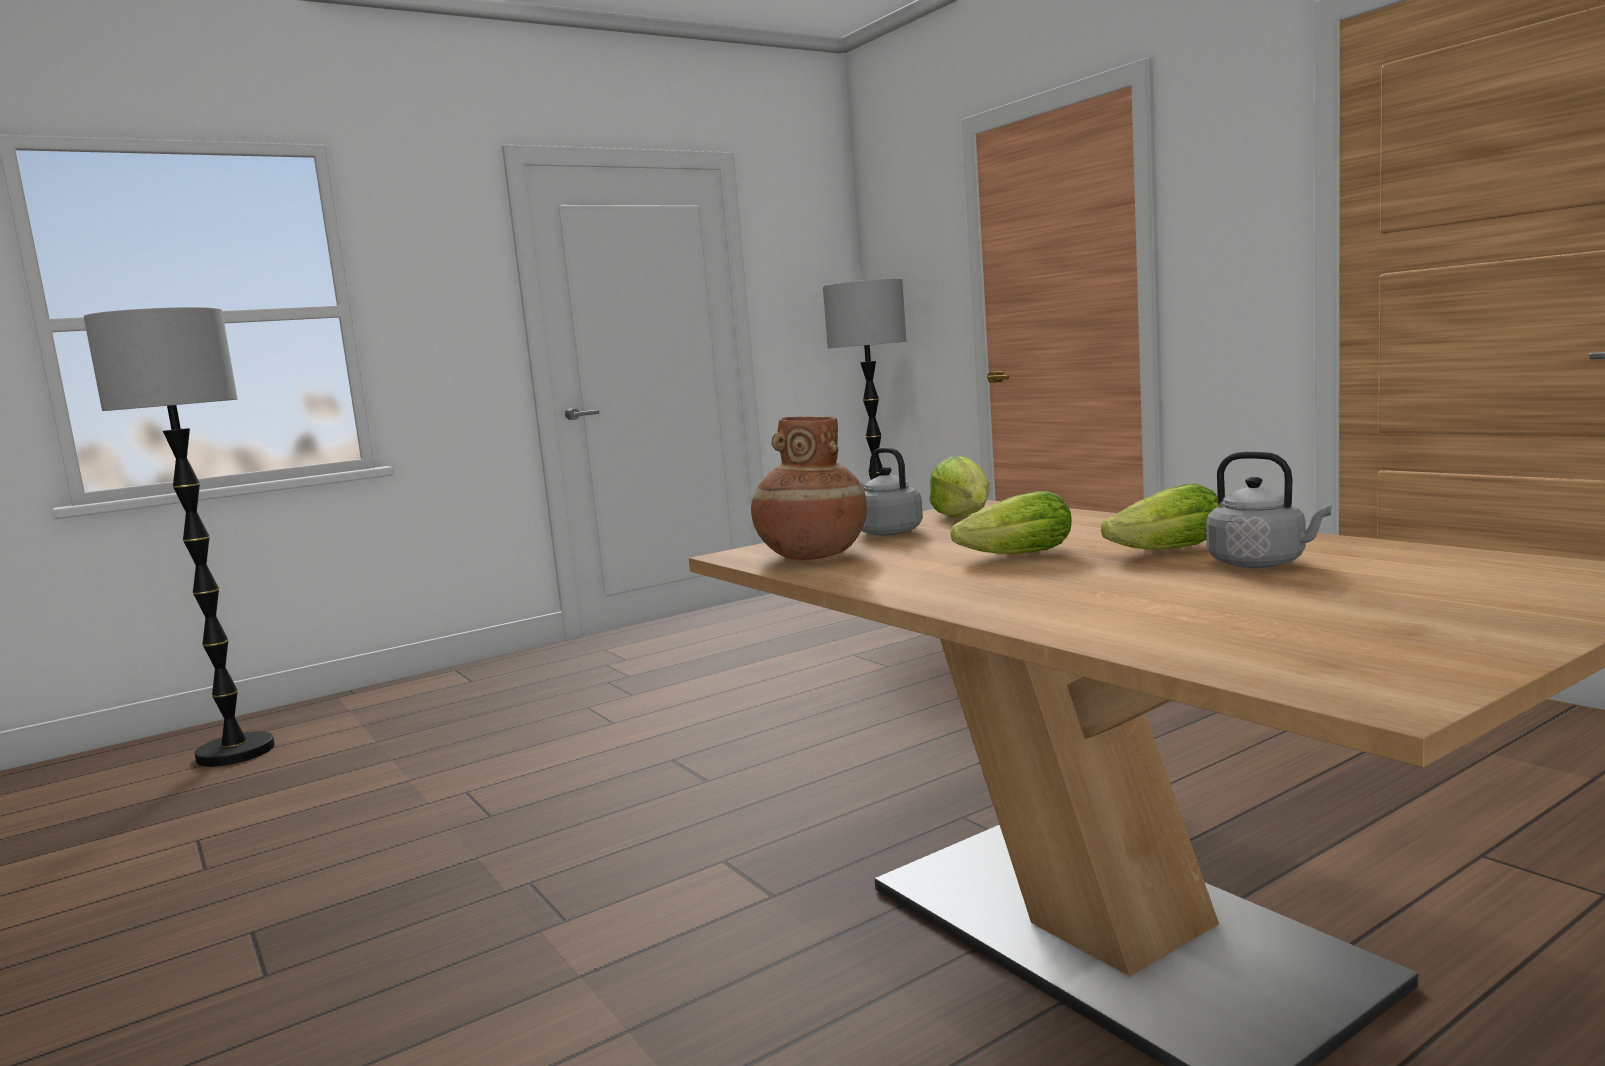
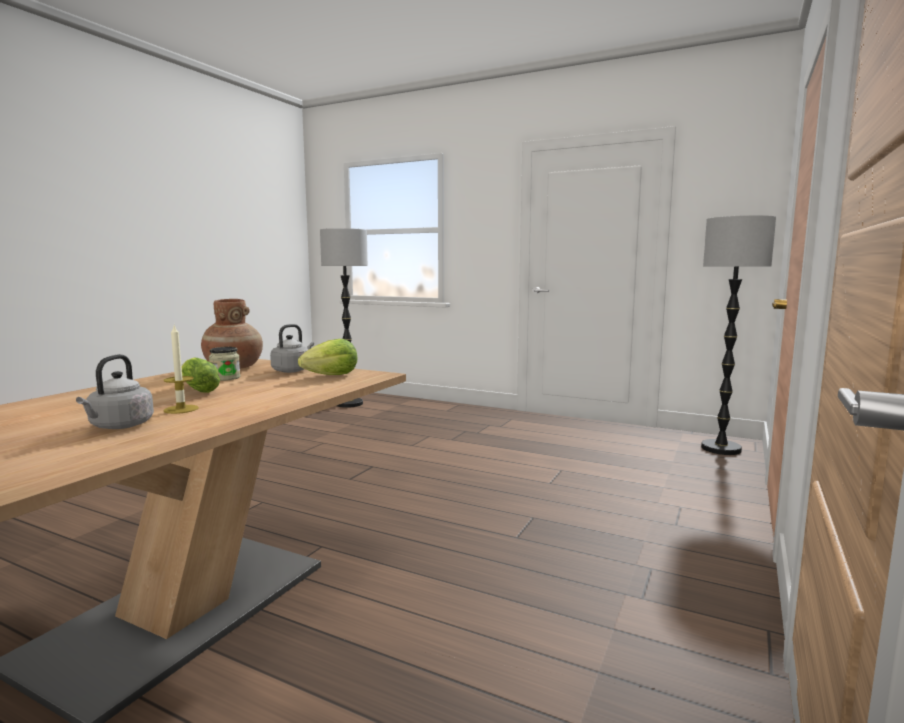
camera: 60 degrees right, 0 degrees up
lettuce [1101,483,1219,549] -> candle [163,325,199,414]
none -> jar [209,347,240,381]

